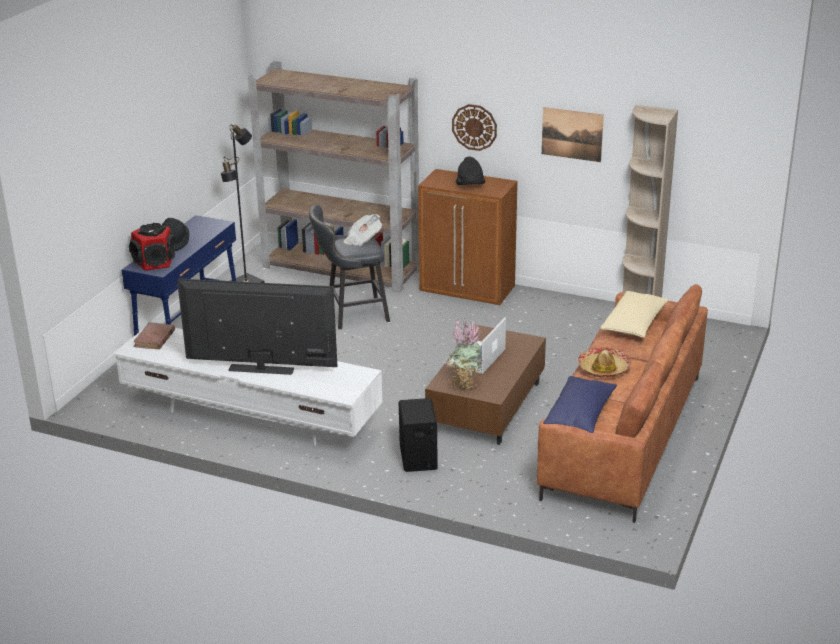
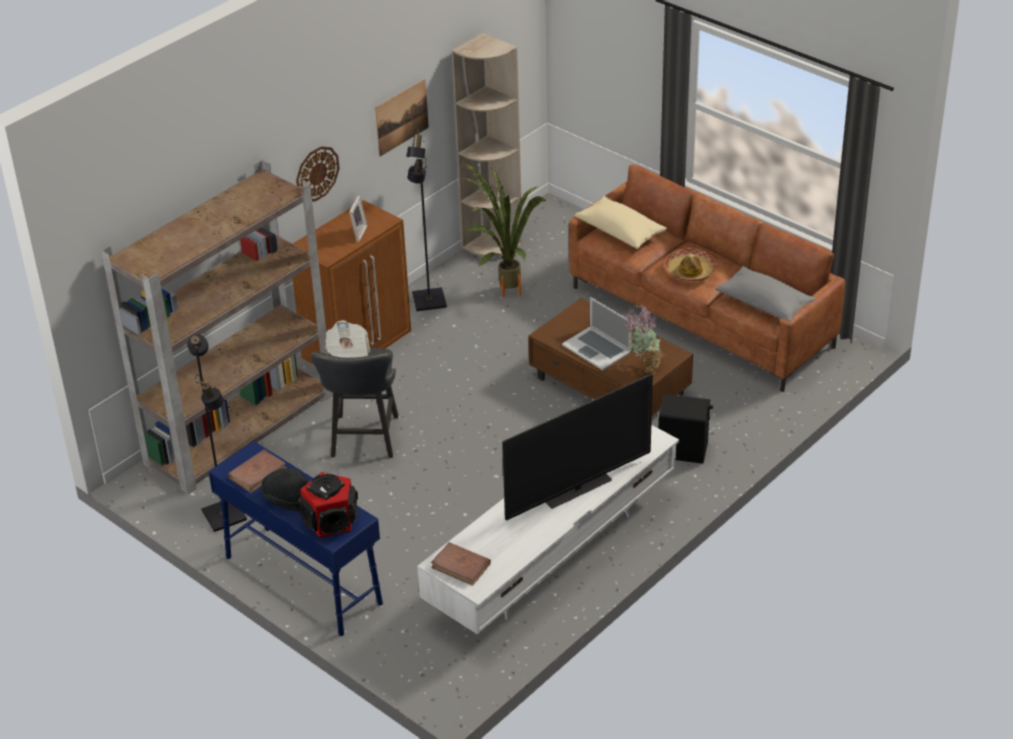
camera: 70 degrees left, 10 degrees up
television [177,278,337,375] -> television turned 150 degrees counterclockwise [502,374,653,520]
black hat [456,156,485,185] -> picture frame [349,196,368,242]
blue pillow [543,376,617,433] -> grey pillow [716,266,816,322]
none -> brown book [228,449,287,493]
none -> black floor lamp [407,129,447,311]
none -> potted plant [462,163,547,297]

